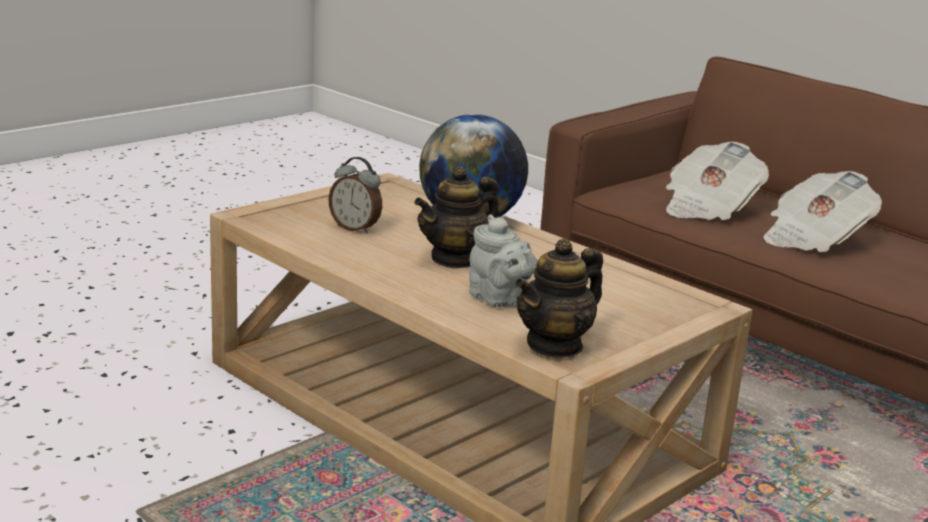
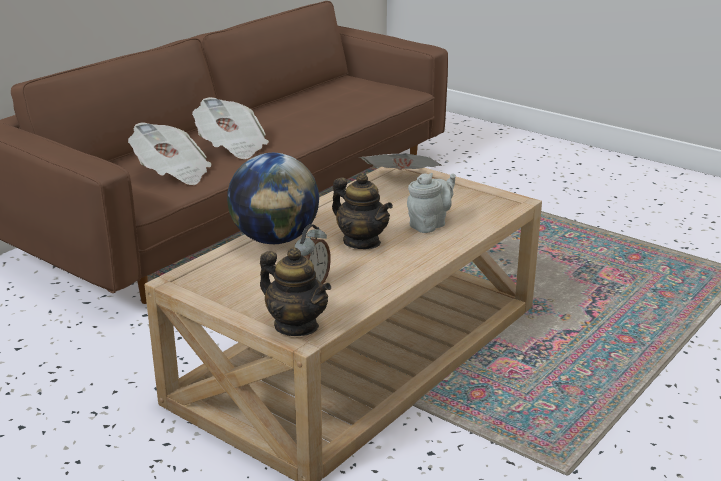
camera: 95 degrees left, 5 degrees up
teapot [515,238,603,358] -> teapot moved to [260,247,331,336]
none -> newspaper [360,154,441,170]

